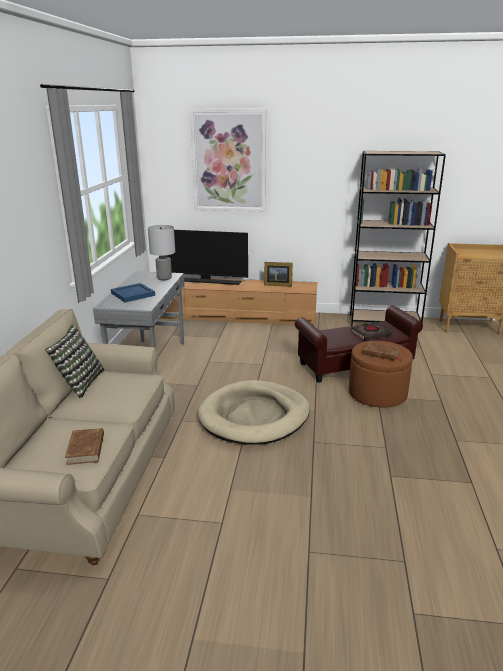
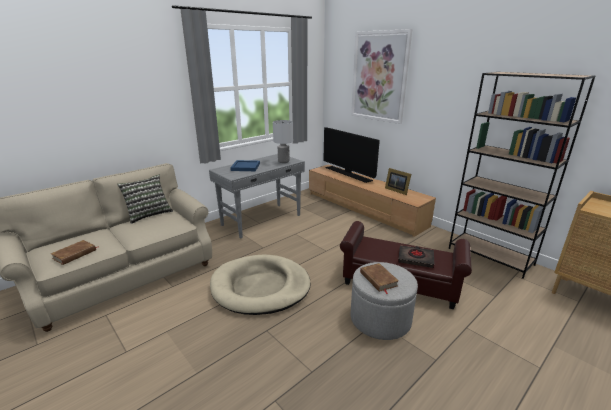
camera: 40 degrees right, 0 degrees up
brown ottoman [349,341,413,408] -> grey ottoman [350,262,418,340]

